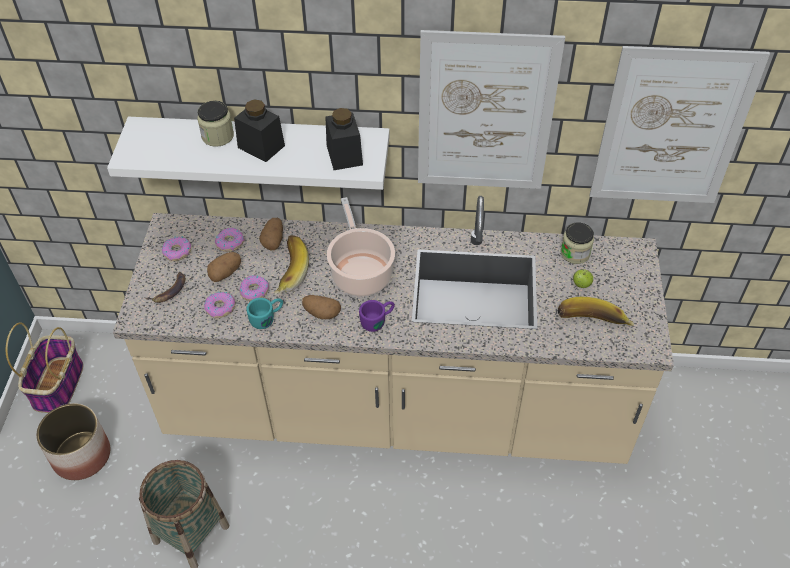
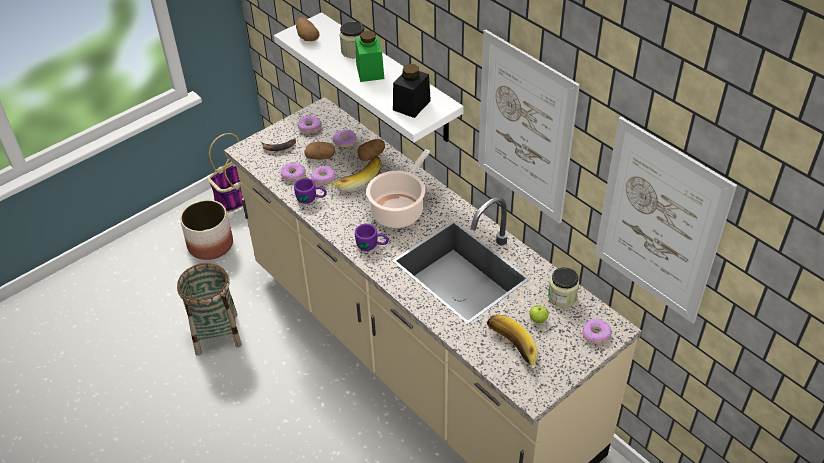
camera: 45 degrees right, 5 degrees down
black jar [234,99,285,162] -> green jar [355,31,384,82]
turquoise mug [246,298,283,329] -> purple mug [294,178,327,204]
potato [302,295,341,319] -> potato moved to [296,17,319,41]
none -> donut [582,319,612,344]

